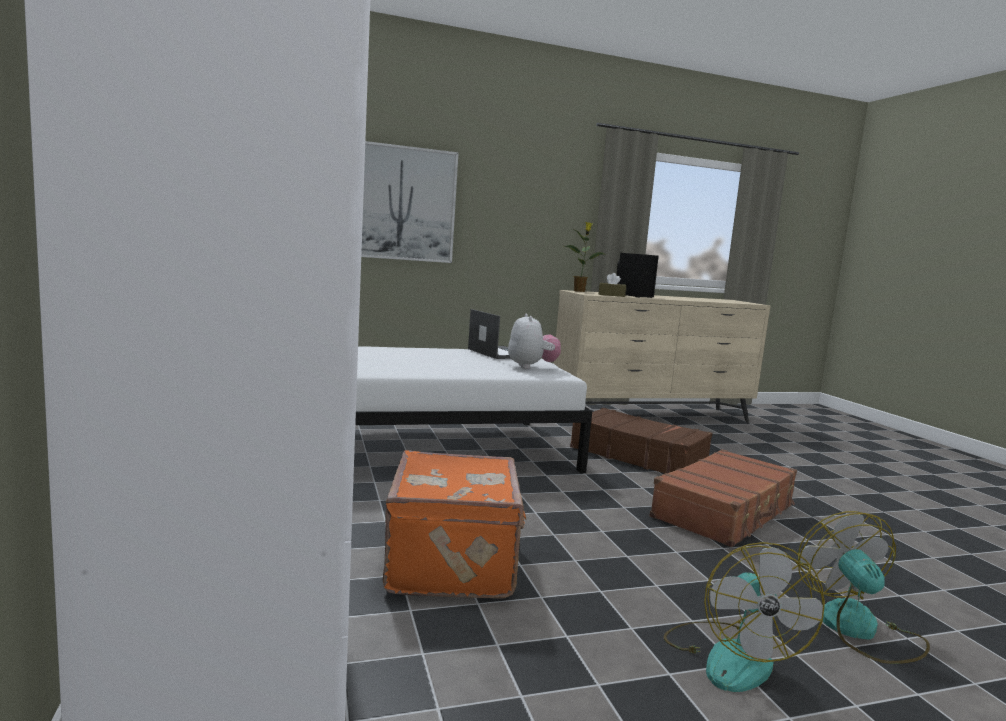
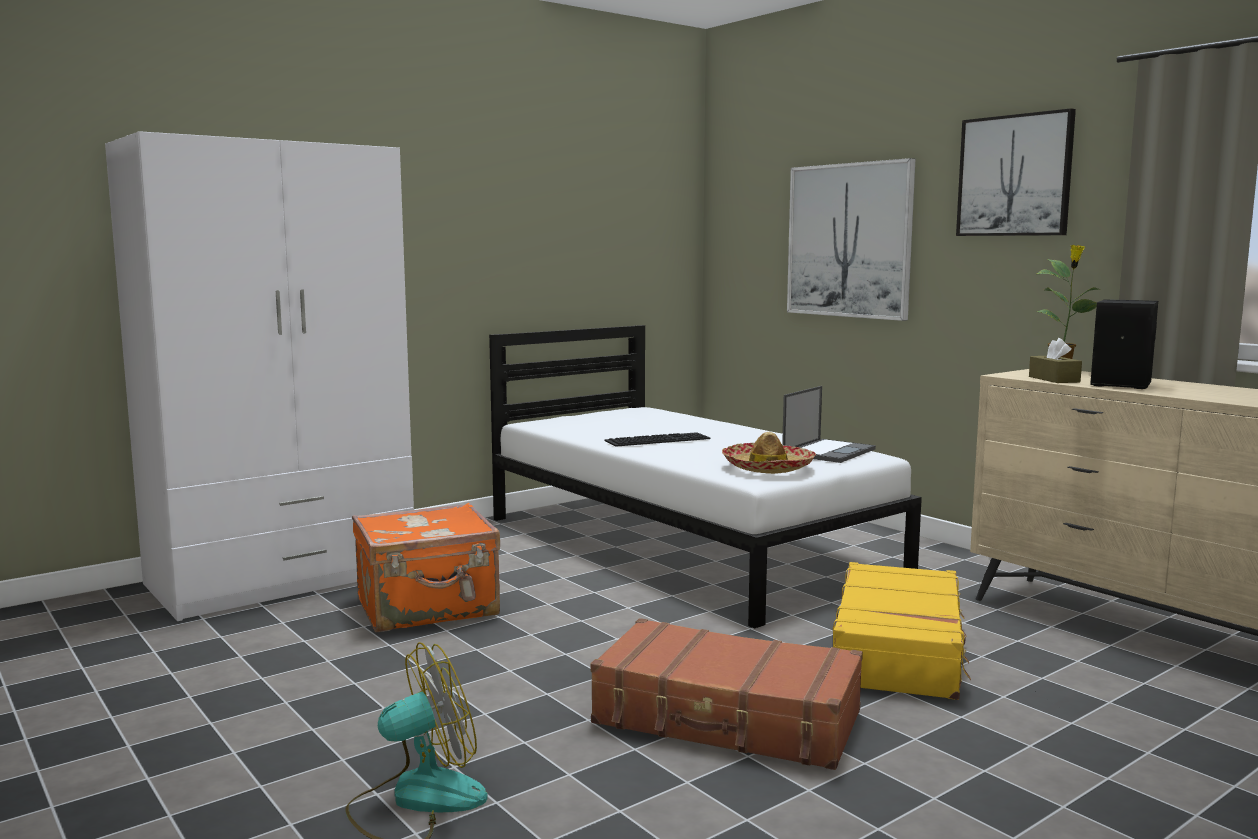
camera: 70 degrees right, 0 degrees up
plush toy [508,313,561,369] -> hat [722,432,816,474]
brown suitcase [570,408,712,473] -> yellow suitcase [833,562,971,700]
fan [663,542,825,692] -> none
none -> keyboard [605,432,711,447]
none -> picture [956,108,1076,236]

